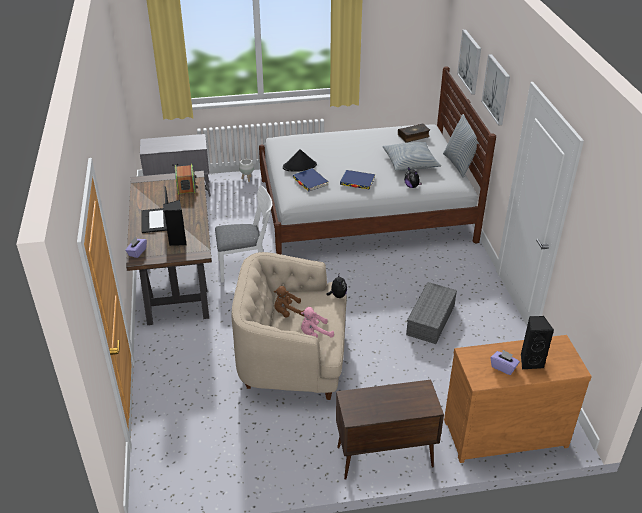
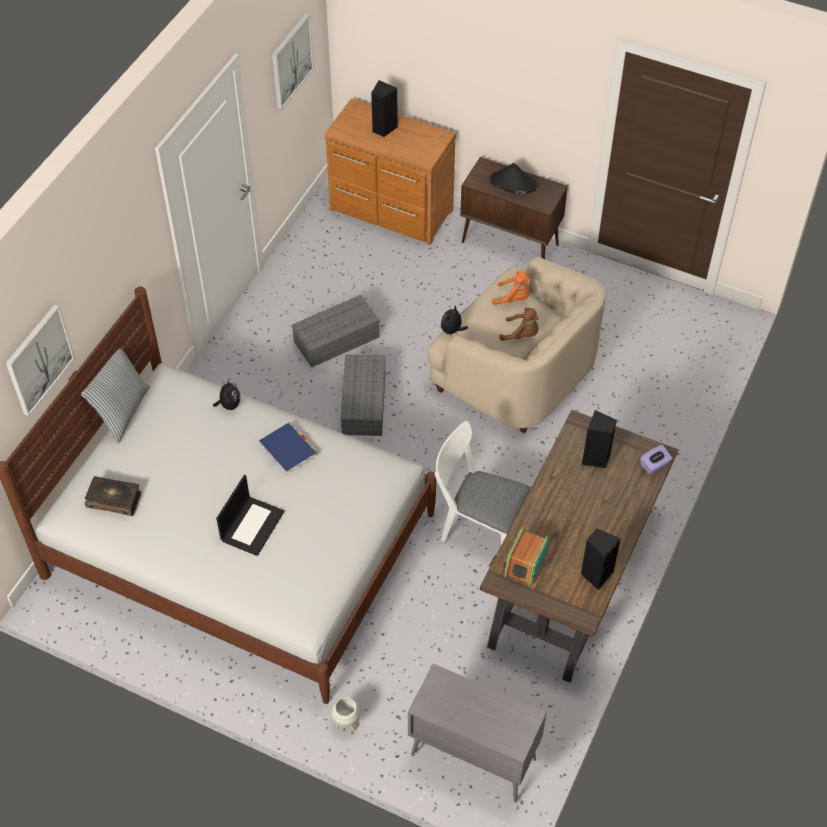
camera: 145 degrees left, 15 degrees up
laptop [141,186,168,233] -> laptop moved to [216,475,284,556]
black hat [283,149,317,172] -> black hat moved to [490,163,538,194]
blue book [293,168,328,191] -> none
pink plush toy [301,307,334,338] -> orange plush toy [492,271,530,305]
pillow [382,142,441,171] -> none
picture [481,54,510,126] -> picture moved to [272,14,314,110]
purple tissue box [491,350,520,375] -> none
none -> grey storage box [341,355,386,436]
none -> black speaker [581,529,621,590]

